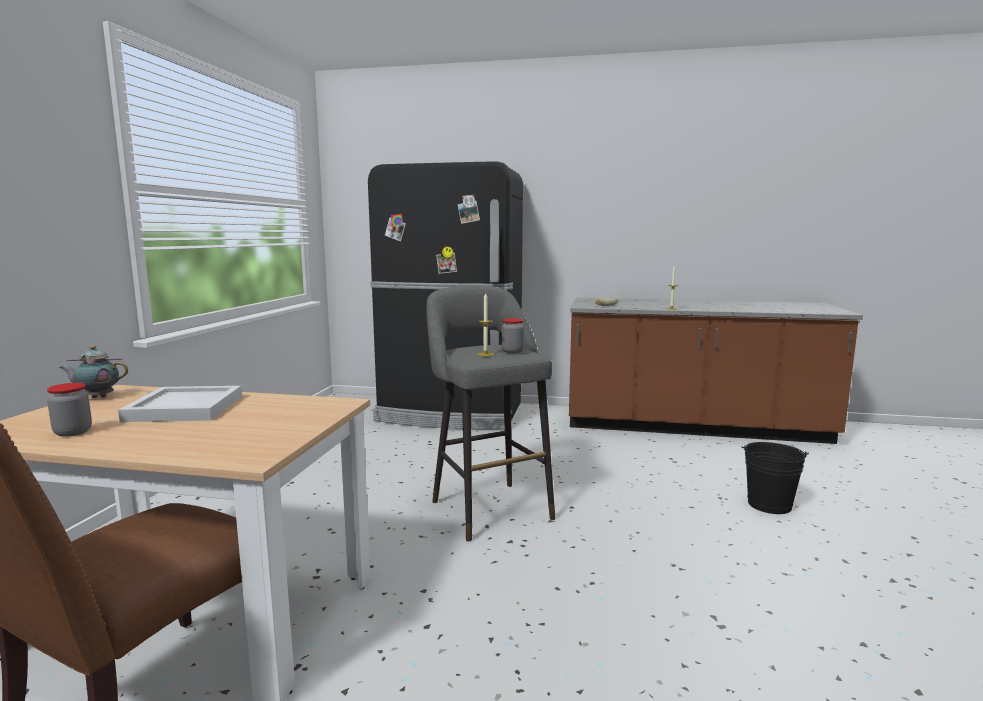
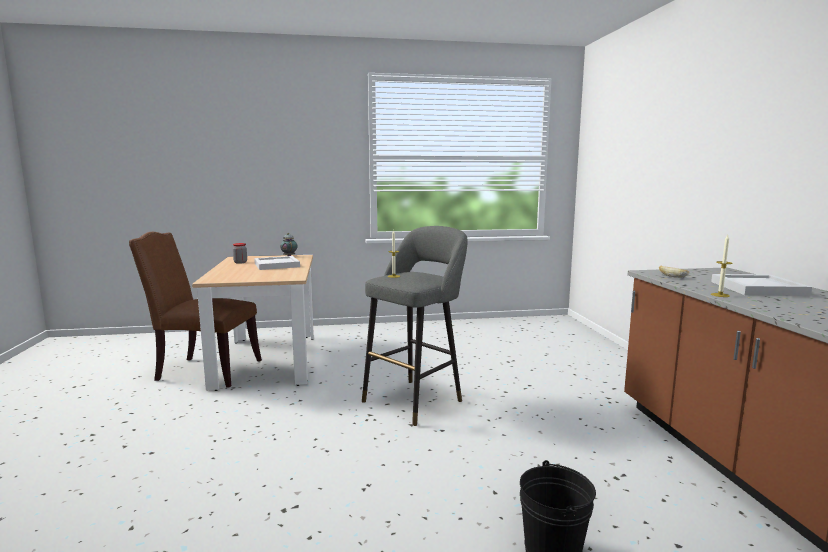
camera: 70 degrees right, 0 degrees up
black fridge [368,161,523,430] -> none
jar [502,318,524,353] -> none
none -> white tray [711,274,812,296]

